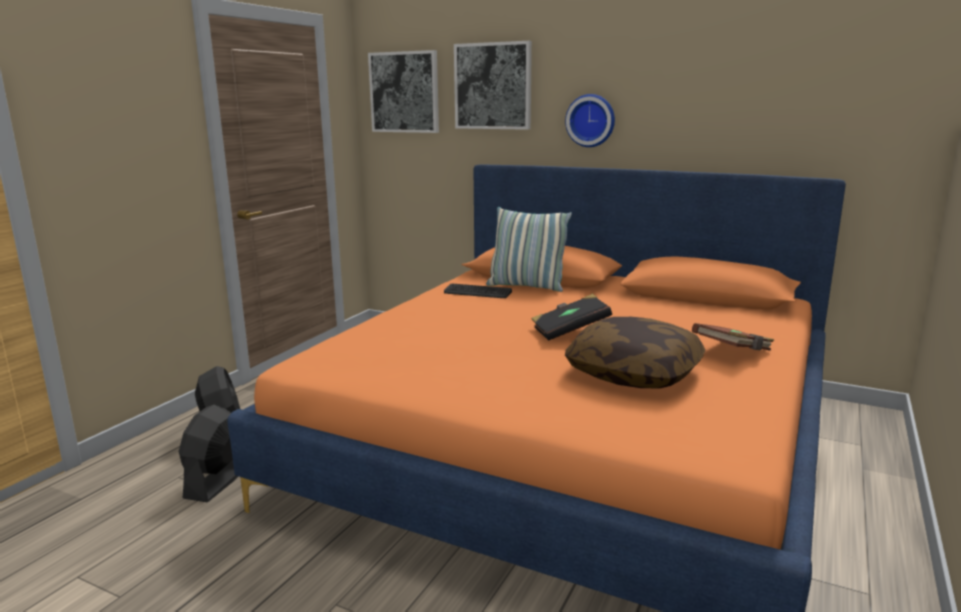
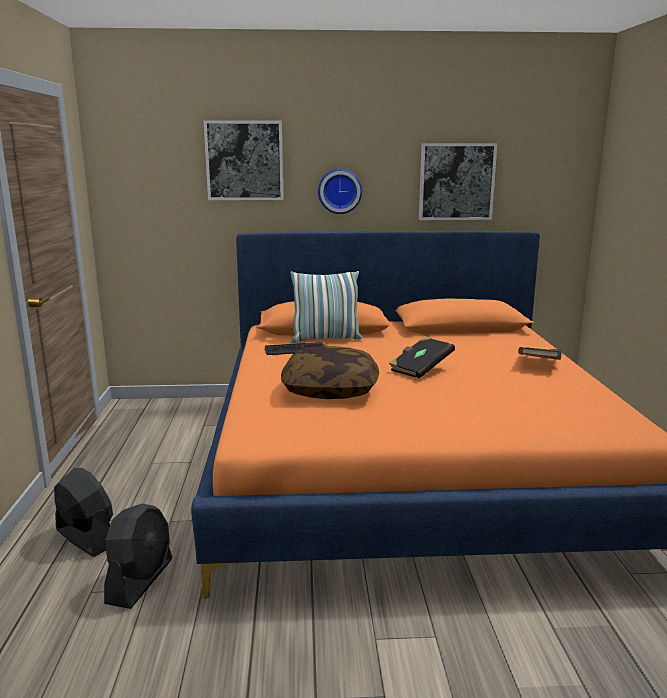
camera: 30 degrees left, 0 degrees up
black fan [179,405,238,502] -> black fan turned 150 degrees counterclockwise [104,504,172,609]
picture [368,50,439,133] -> picture moved to [419,143,497,220]
pillow [565,317,705,389] -> pillow moved to [281,346,379,399]

